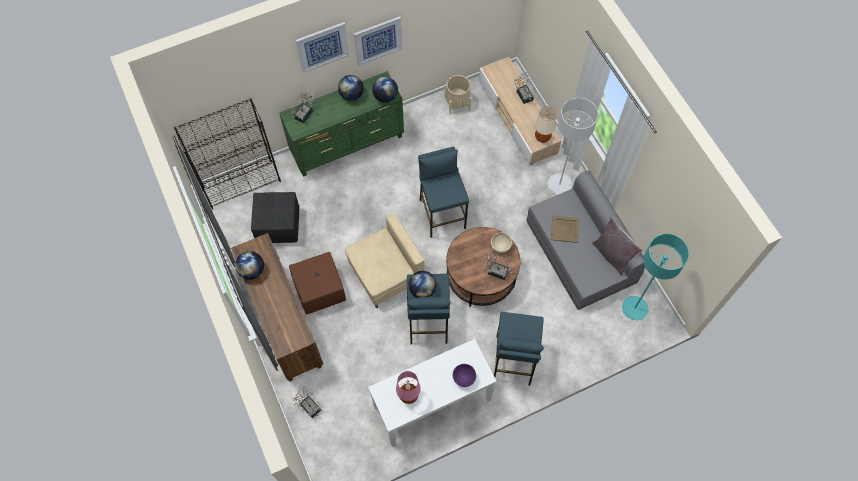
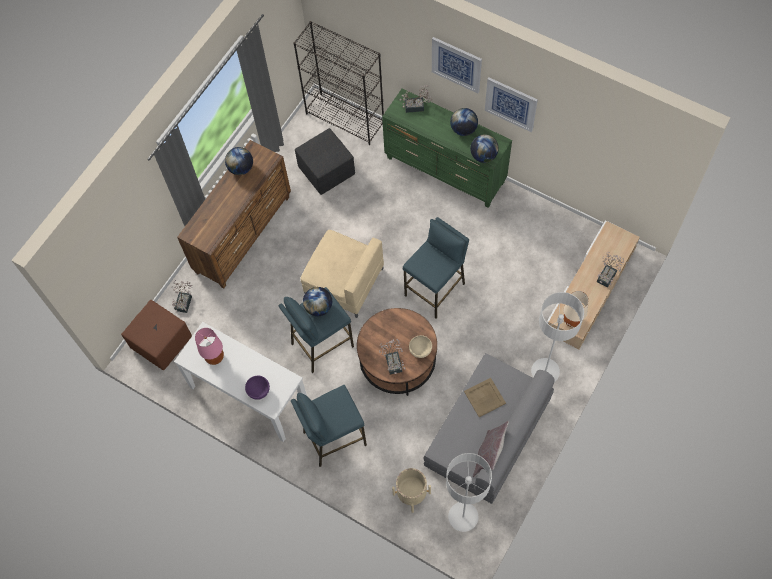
camera: 60 degrees right, 0 degrees up
brown ottoman [289,252,346,314] -> brown ottoman moved to [121,300,192,370]
beige planter [445,75,471,114] -> beige planter moved to [392,468,431,513]
turquoise floor lamp [622,234,689,320] -> grey floor lamp [446,453,492,532]

